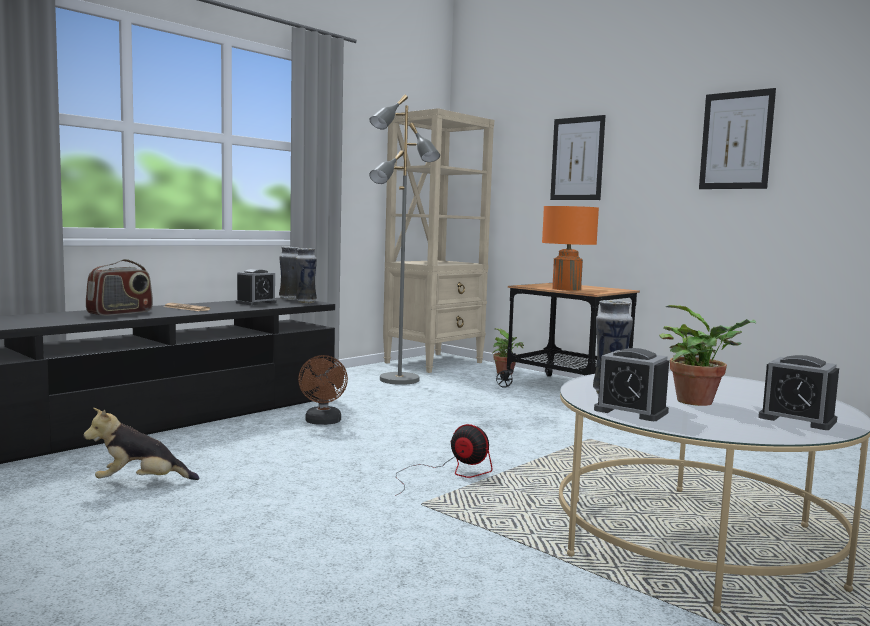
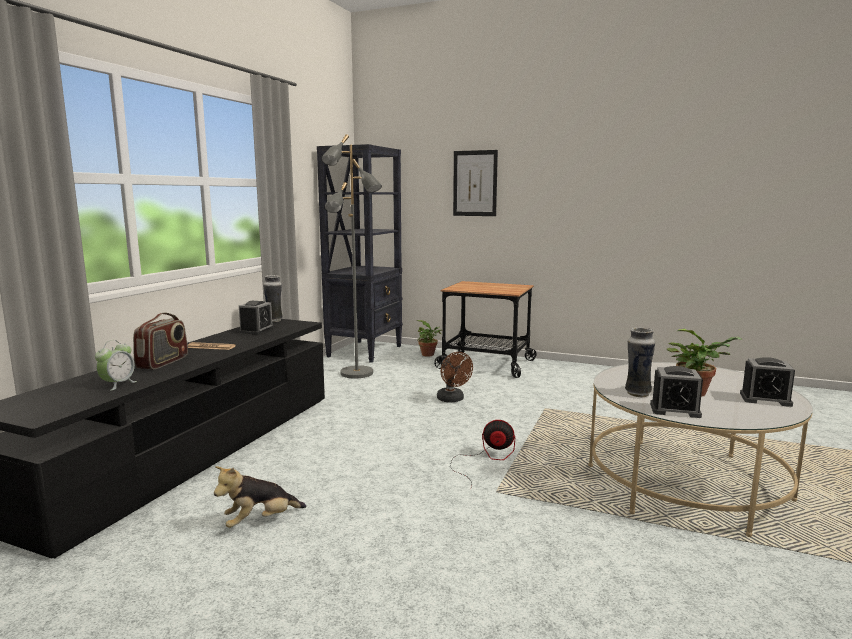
camera: 20 degrees left, 5 degrees up
vase [296,248,317,303] -> none
brown fan [298,355,348,425] -> brown fan moved to [437,352,473,403]
beige bookcase [383,108,494,373] -> black bookcase [317,144,403,363]
orange table lamp [542,206,599,291] -> none
picture [699,88,776,189] -> none
none -> alarm clock [95,340,137,391]

